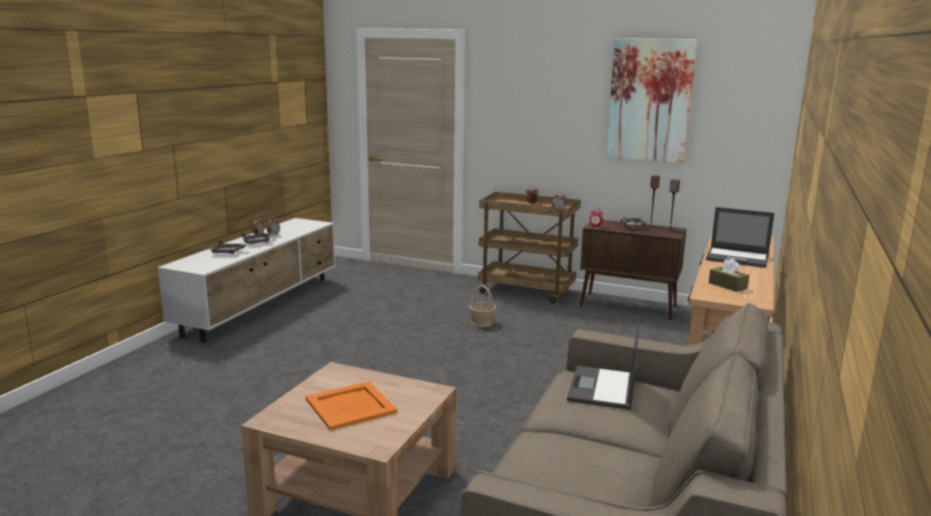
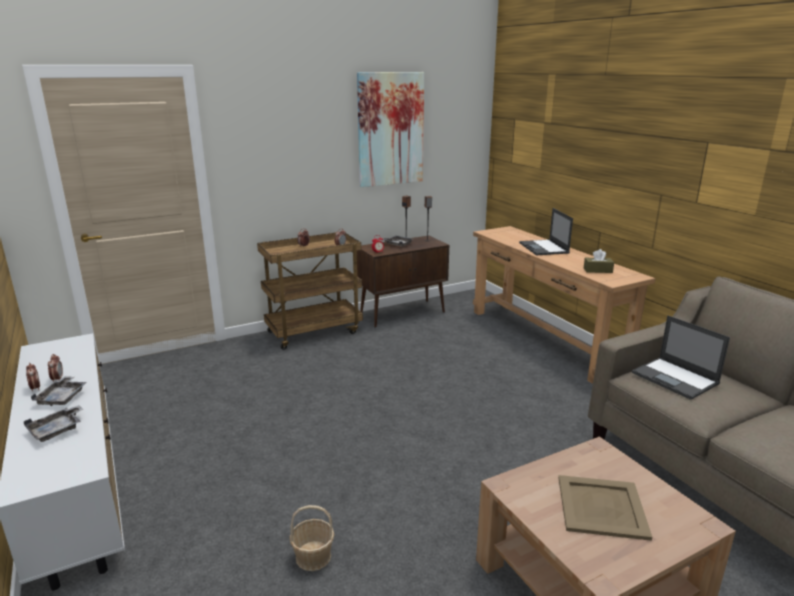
camera: 50 degrees left, 5 degrees up
orange tray [305,381,397,430] -> beige tray [559,475,652,541]
basket [469,285,496,327] -> basket moved to [290,505,334,571]
laptop [706,207,774,268] -> laptop turned 105 degrees clockwise [519,208,573,255]

